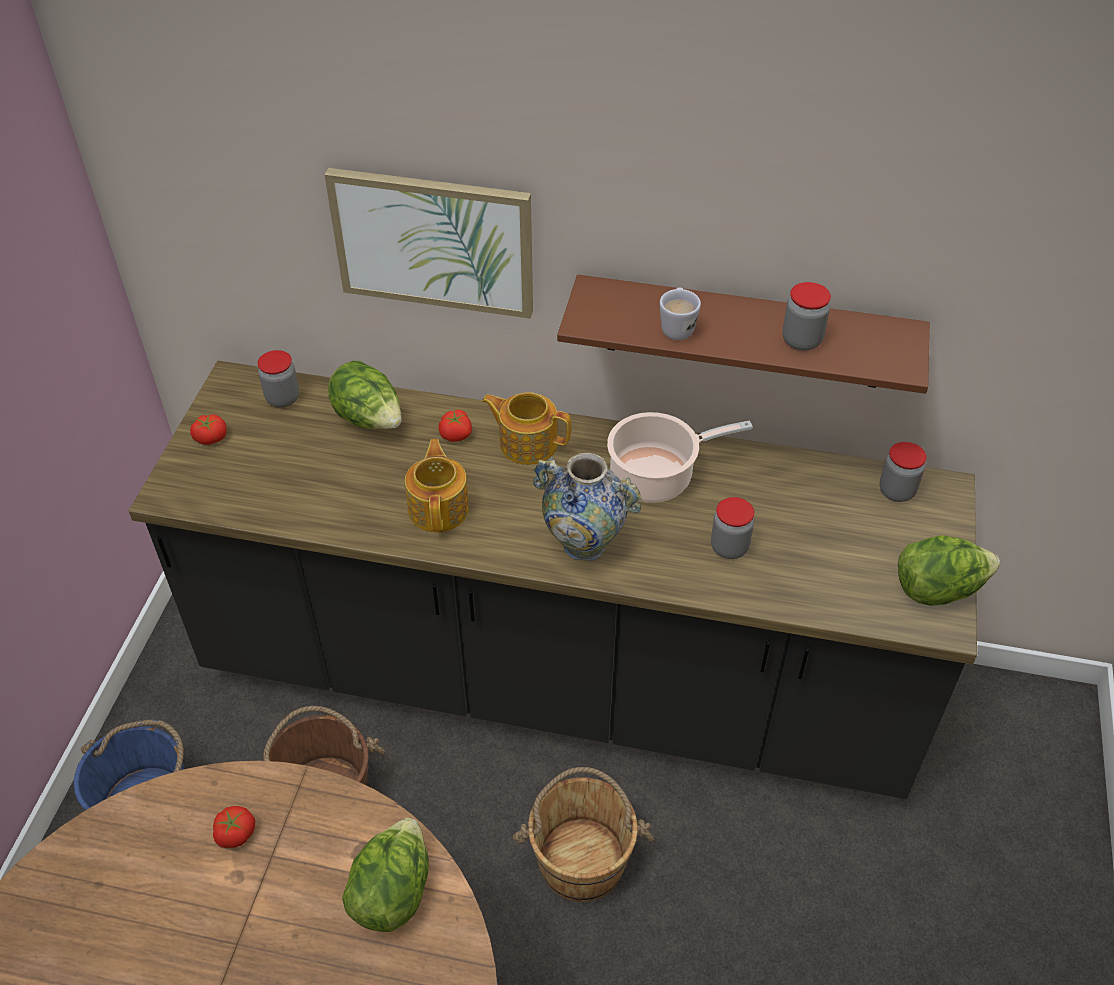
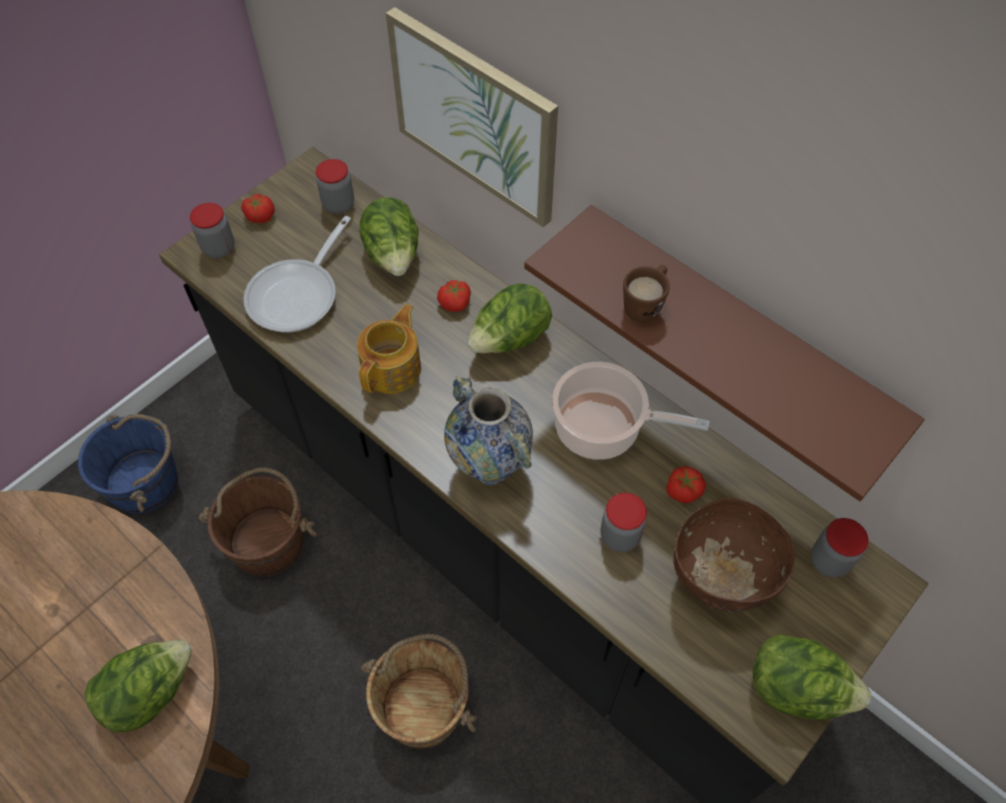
camera: 30 degrees right, 10 degrees up
tomato [213,806,255,848] -> tomato moved to [666,466,706,503]
teapot [482,392,571,465] -> lettuce [467,283,552,353]
white mug [659,288,701,340] -> brown mug [623,265,670,323]
jar [782,282,831,351] -> jar moved to [190,203,234,258]
none -> frying pan [244,216,351,332]
none -> brown bowl [673,498,795,613]

